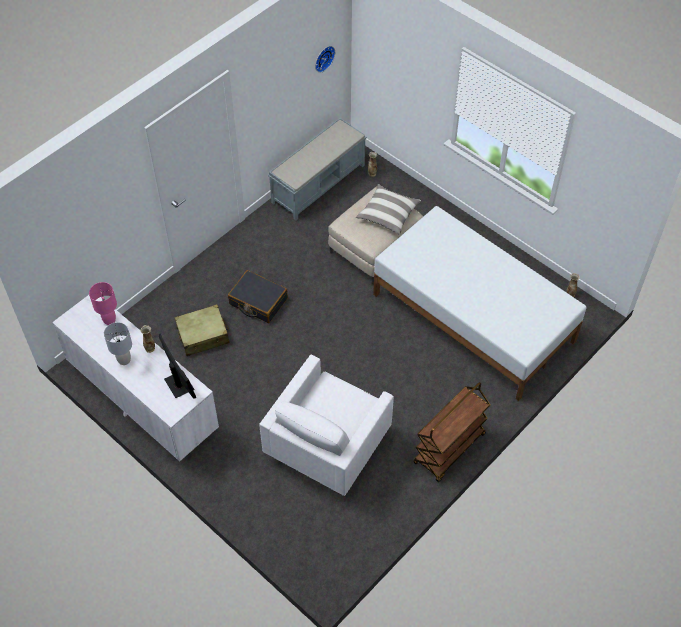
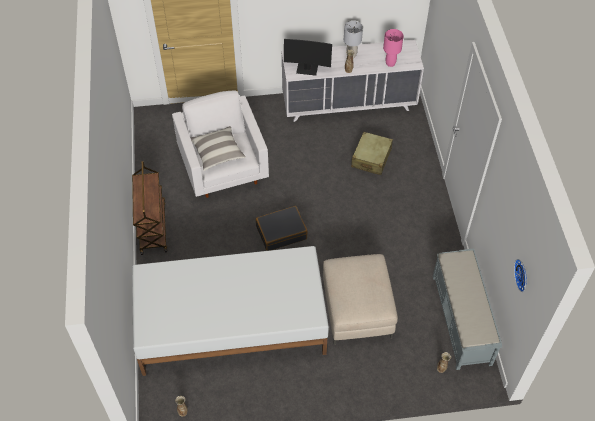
camera: 130 degrees right, 0 degrees up
black suitcase [228,270,288,323] -> black suitcase moved to [256,206,308,251]
pillow [356,184,421,235] -> pillow moved to [190,126,246,171]

